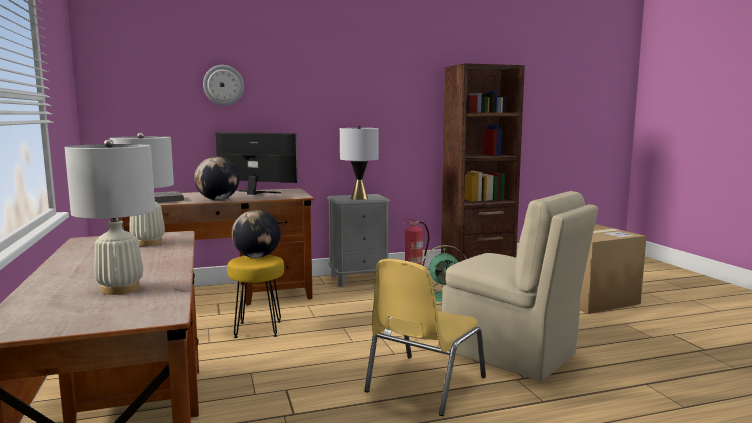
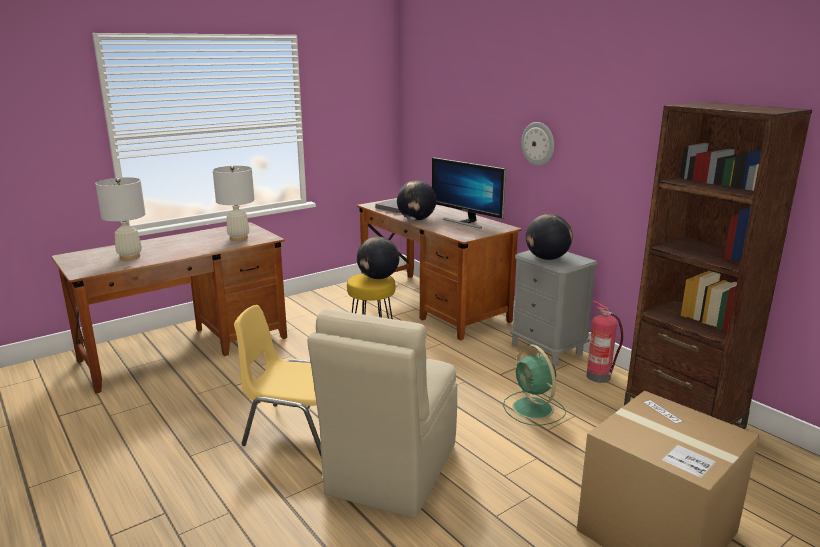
camera: 70 degrees right, 10 degrees up
wall clock [203,65,244,105] -> wall clock moved to [521,122,554,166]
monitor [216,132,298,195] -> monitor turned 135 degrees clockwise [432,157,506,228]
grey table lamp [340,126,379,200] -> globe [526,214,573,260]

